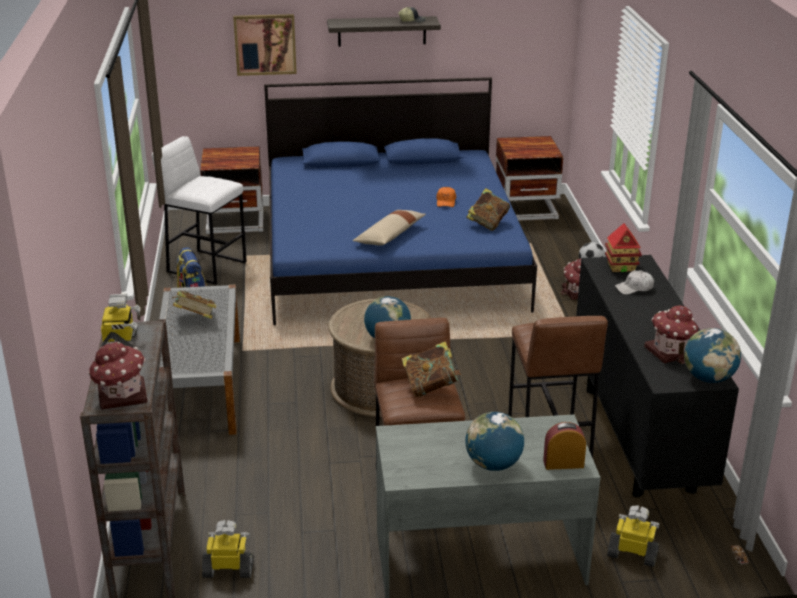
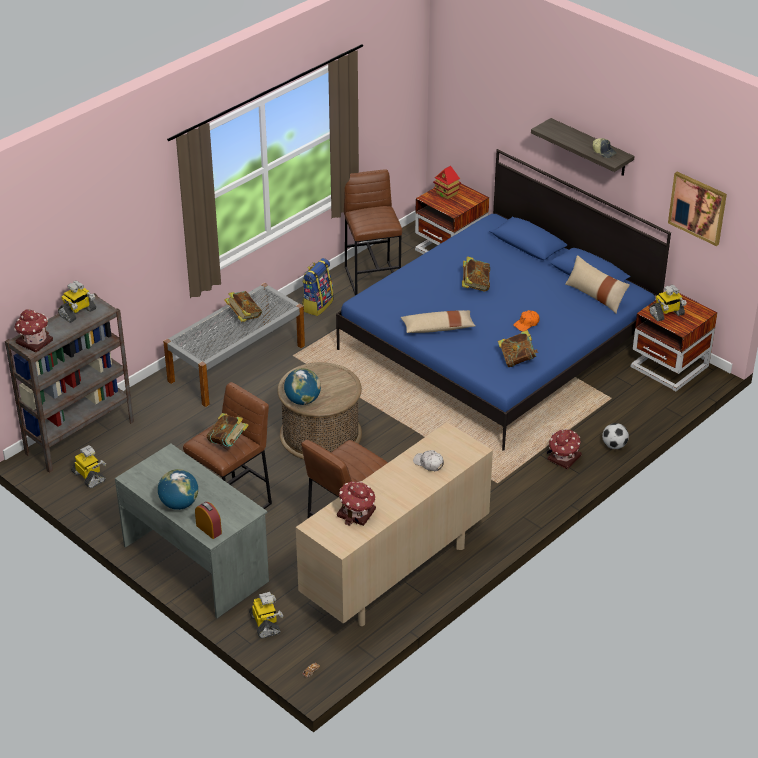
camera: 50 degrees right, 10 degrees up
white stool [152,136,246,285] -> brown stool [344,169,402,295]
picture [233,14,297,76] -> picture moved to [668,172,727,246]
black dresser [576,255,739,498] -> beige dresser [296,422,493,626]
toy house [605,223,642,272] -> toy house moved to [433,166,461,199]
globe [684,328,741,383] -> none
none -> book [462,256,490,292]
none -> beige pillow [565,255,630,314]
none -> toy robot [649,285,687,321]

